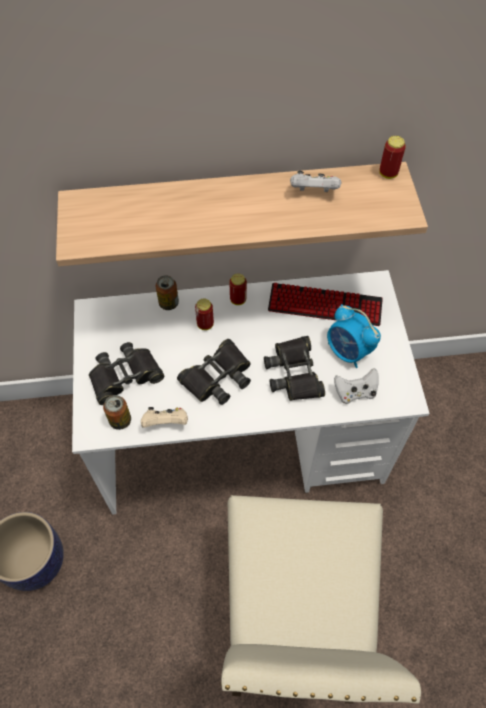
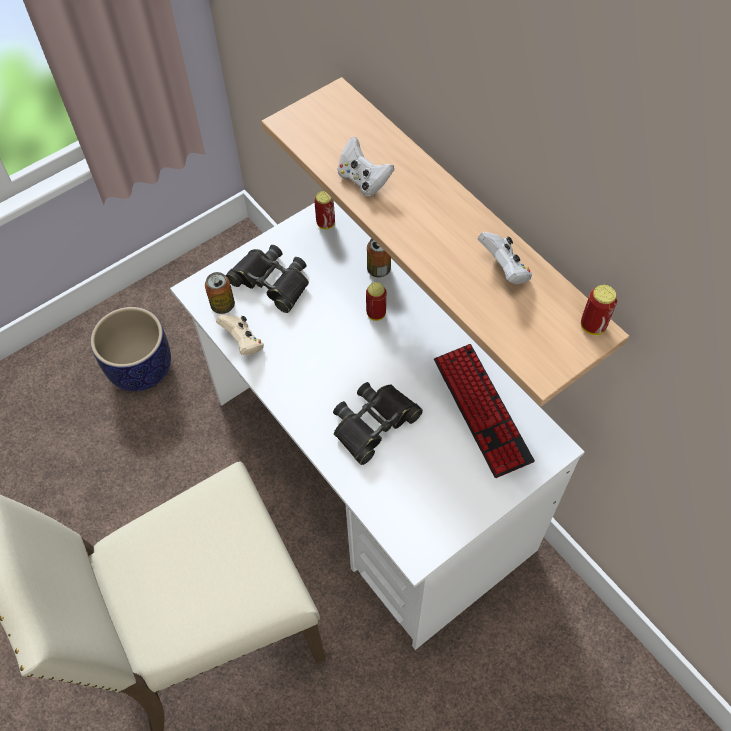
camera: 60 degrees right, 0 degrees up
black binoculars [177,339,251,405] -> none
can [229,273,247,305] -> can moved to [314,191,335,230]
alarm clock [327,304,381,368] -> none
white game controller [334,368,379,404] -> white game controller moved to [338,137,394,196]

